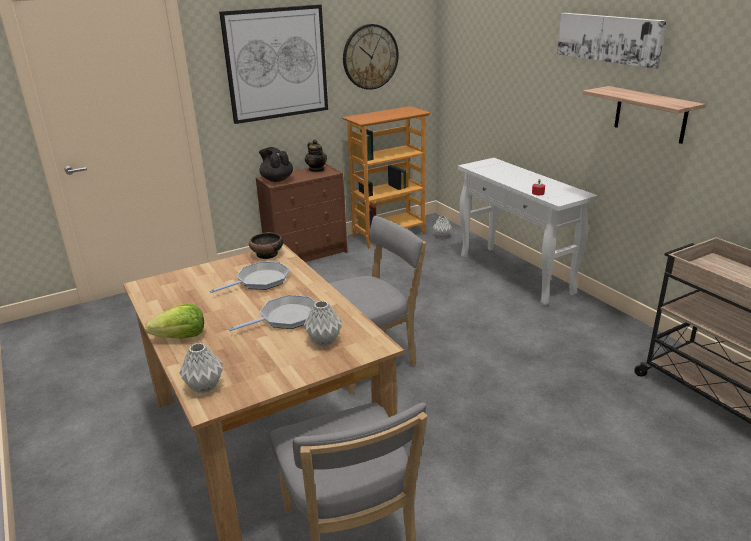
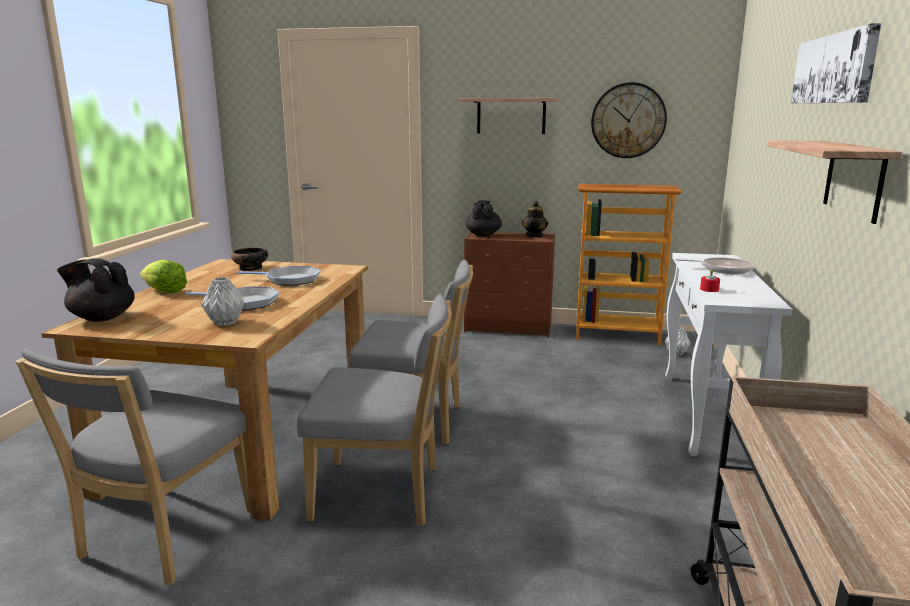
camera: 40 degrees right, 10 degrees down
grey vase [179,343,223,393] -> black teapot [57,258,135,322]
picture [219,5,328,124] -> shelf [460,98,559,134]
bowl [249,232,283,259] -> bowl moved to [231,247,268,271]
none -> grey chair [297,294,452,526]
none -> frying pan [675,257,754,274]

